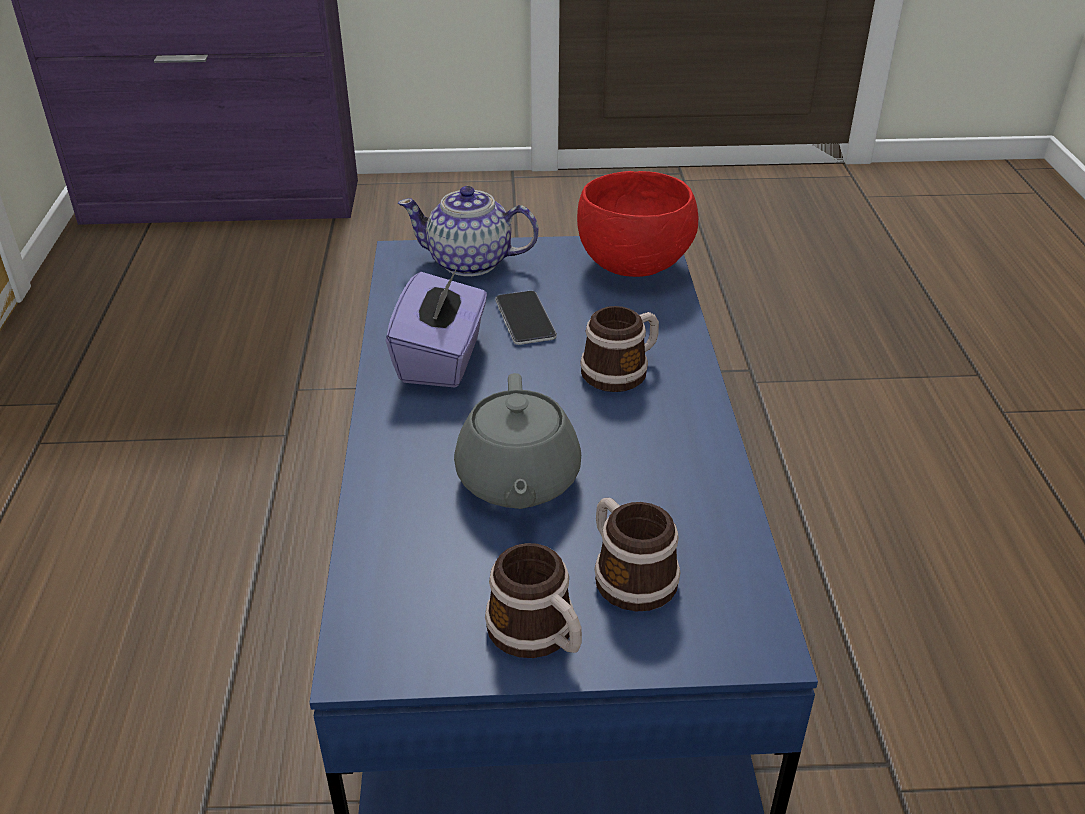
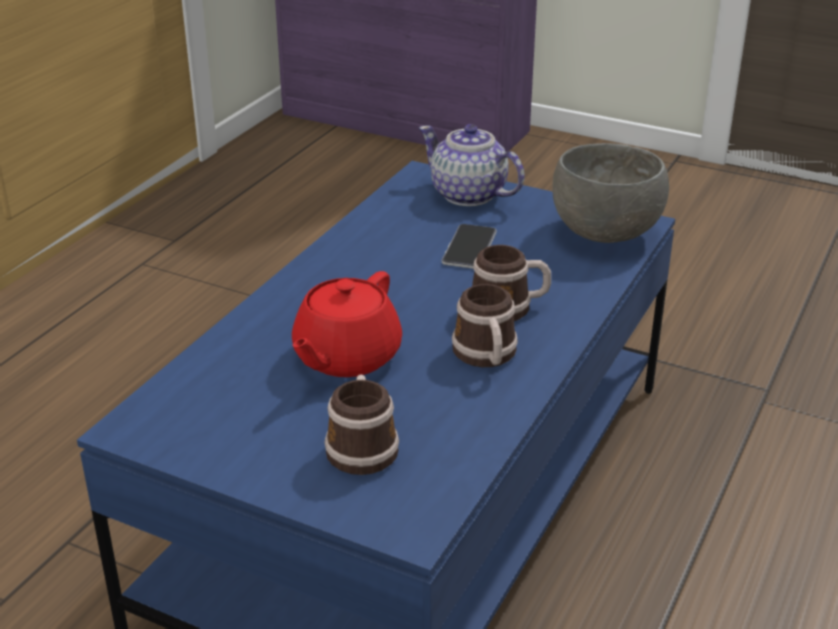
camera: 30 degrees right, 5 degrees down
purple tissue box [386,268,487,388] -> none
grey teapot [454,373,581,509] -> red teapot [292,271,402,377]
mug [485,543,582,658] -> mug moved to [452,284,518,367]
red bowl [577,171,699,277] -> grey bowl [552,143,669,243]

